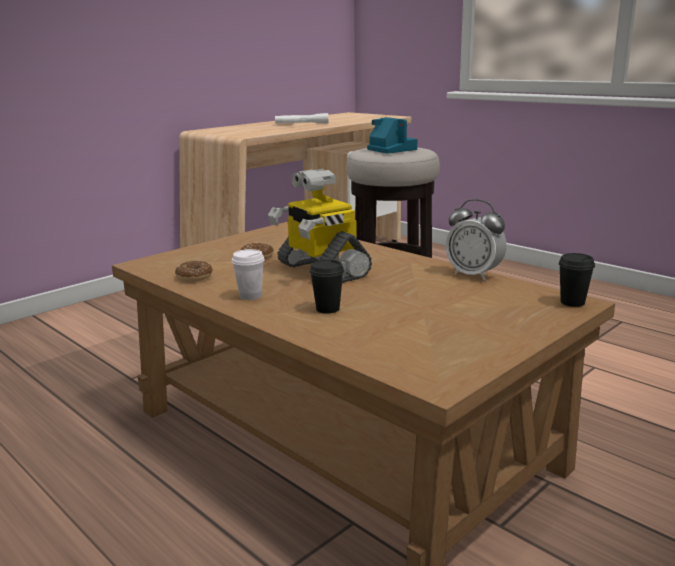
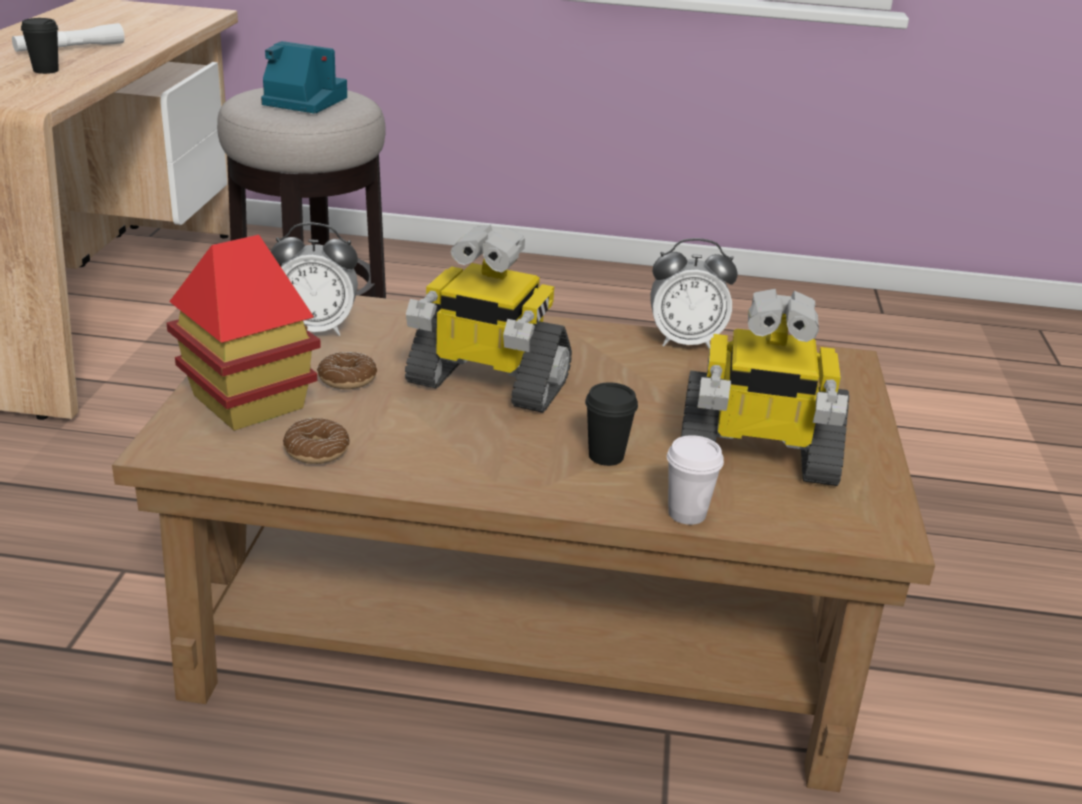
camera: 40 degrees left, 10 degrees up
white cup [232,249,265,300] -> white cup moved to [667,435,724,525]
black cup [559,253,595,307] -> black cup moved to [21,18,59,74]
none -> toy house [167,235,321,431]
none -> alarm clock [271,223,358,336]
none -> toy robot [681,289,850,486]

